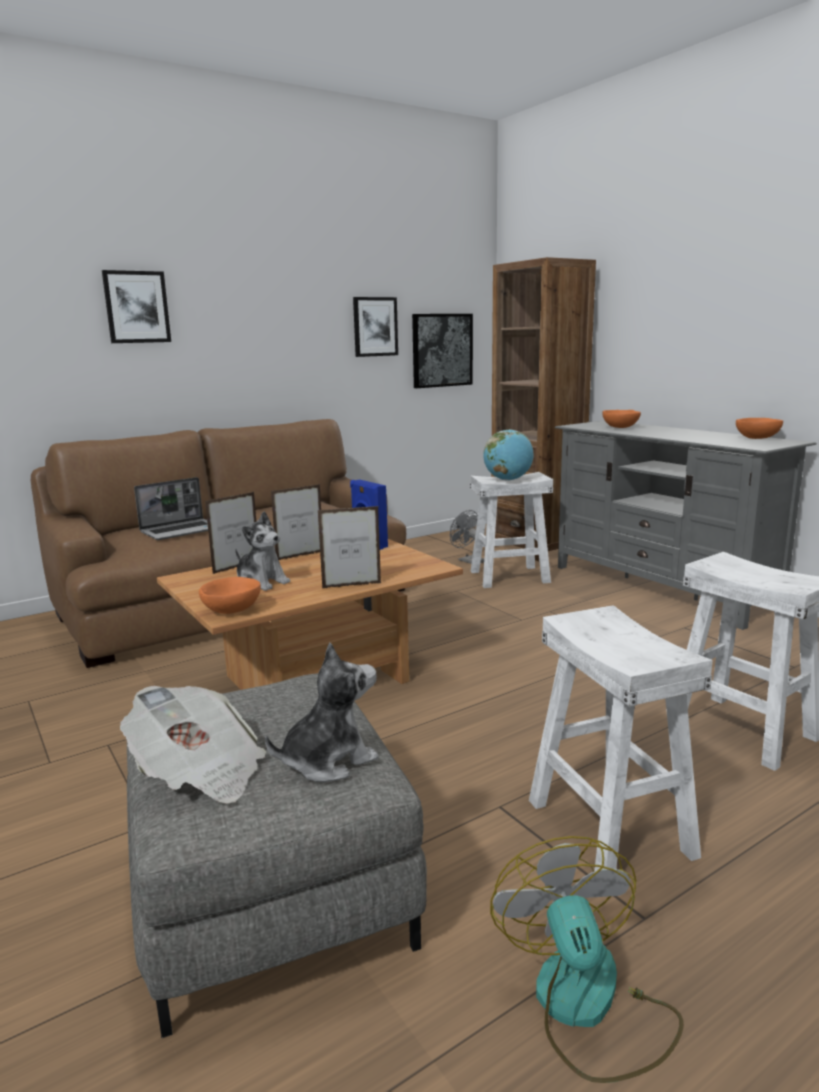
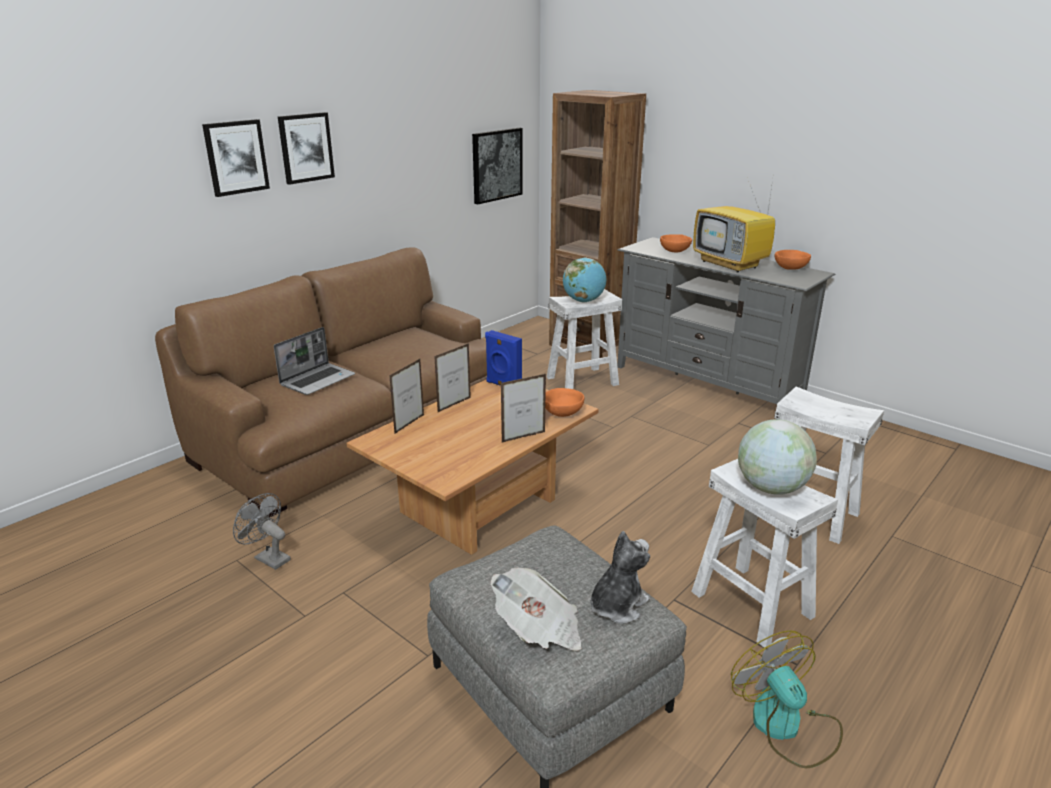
camera: 15 degrees left, 10 degrees up
orange bowl [199,577,261,614] -> orange bowl moved to [545,388,584,417]
plush toy [235,511,290,591] -> none
picture [353,297,398,357] -> picture moved to [278,112,335,185]
grey fan [450,510,484,564] -> grey fan moved to [233,493,291,570]
none -> television [693,180,775,273]
none -> globe [738,419,817,495]

